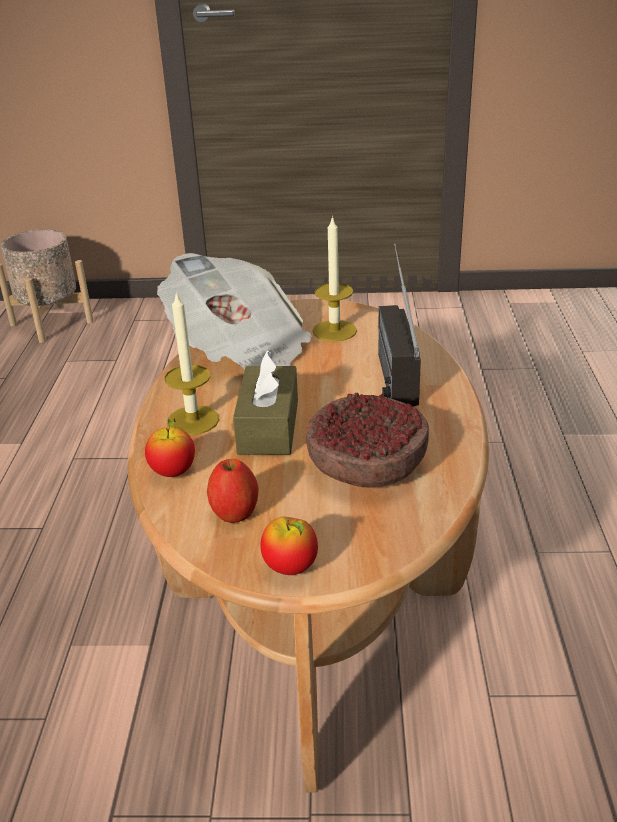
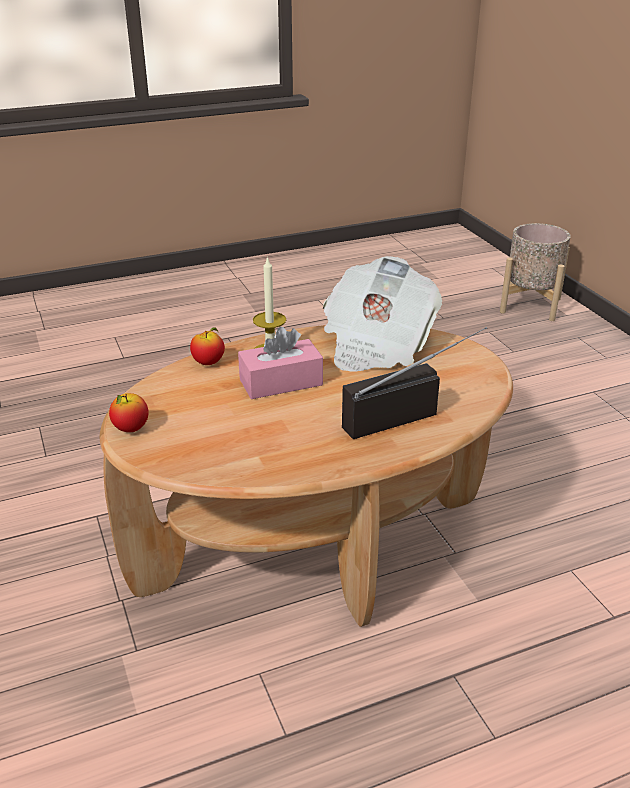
camera: 65 degrees right, 0 degrees up
apple [207,459,259,523] -> none
brown tissue box [233,350,298,455] -> pink tissue box [238,327,323,399]
bowl [306,393,429,487] -> none
candle [313,216,357,342] -> none

